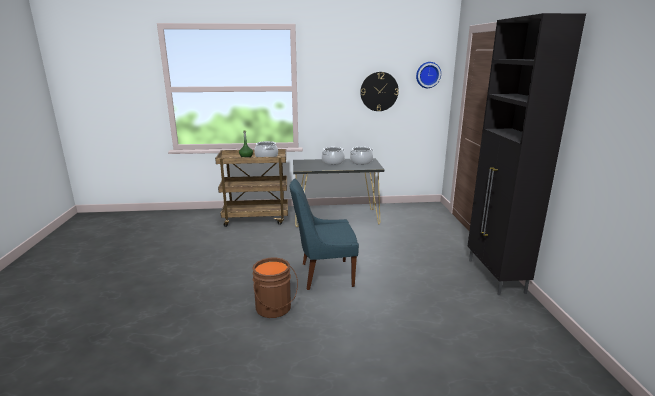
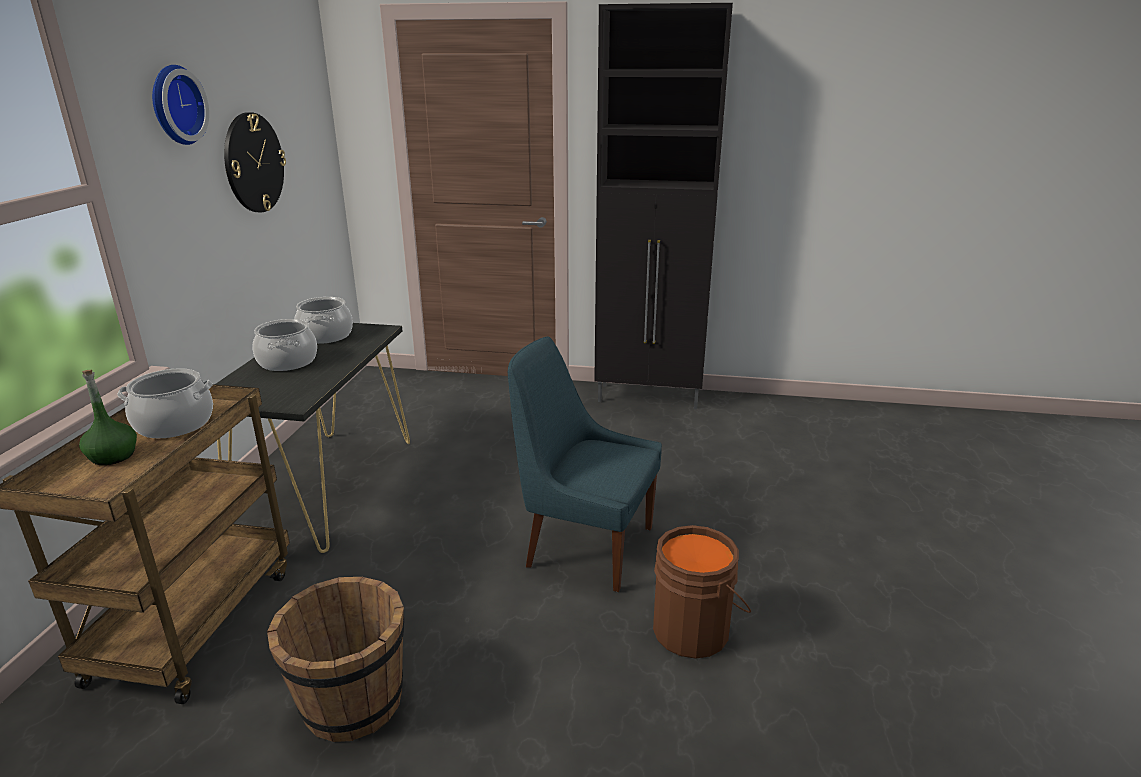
camera: 75 degrees left, 5 degrees up
blue chair [290,179,359,290] -> blue chair turned 105 degrees clockwise [508,336,662,592]
wall clock [416,62,441,88] -> wall clock moved to [152,65,209,145]
none -> brown bucket [267,577,404,742]

